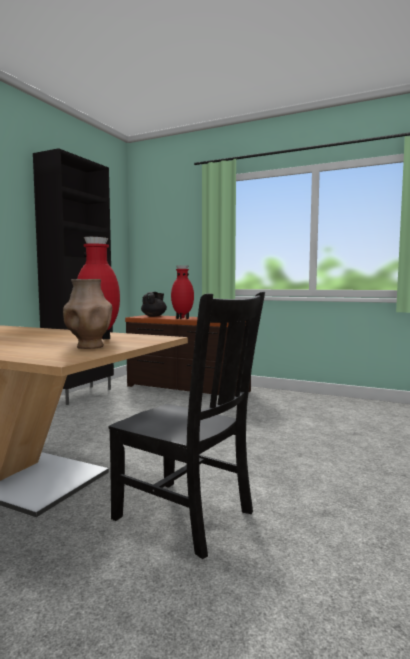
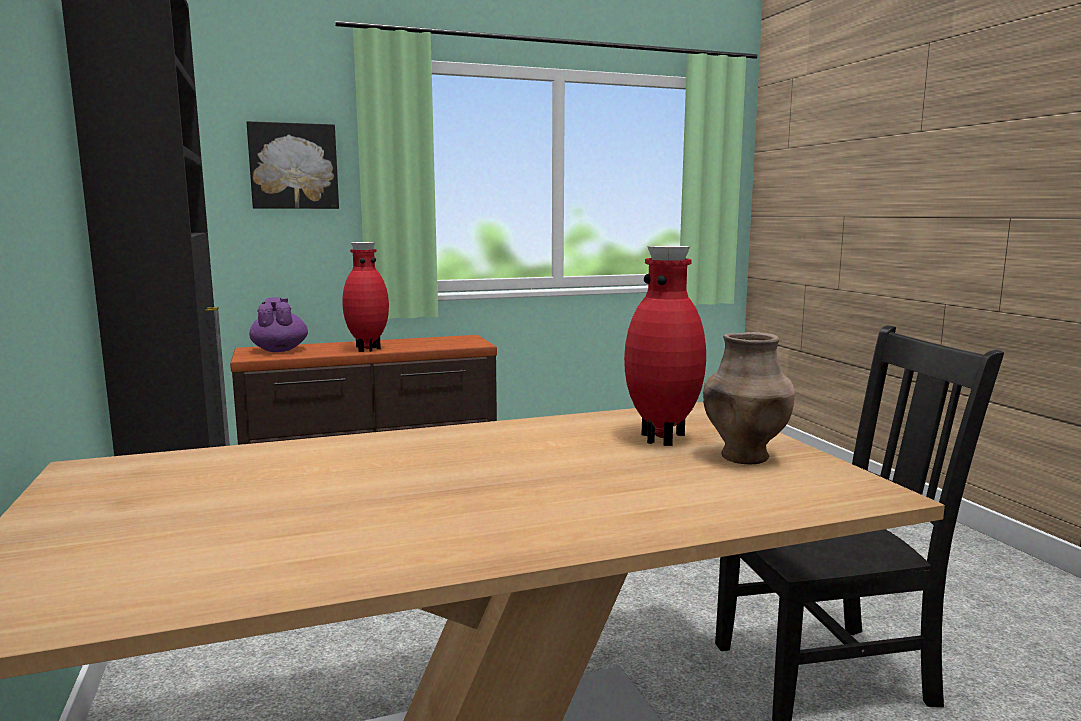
camera: 45 degrees left, 5 degrees up
black teapot [141,292,167,317] -> purple teapot [249,297,308,352]
none -> picture [247,121,339,209]

